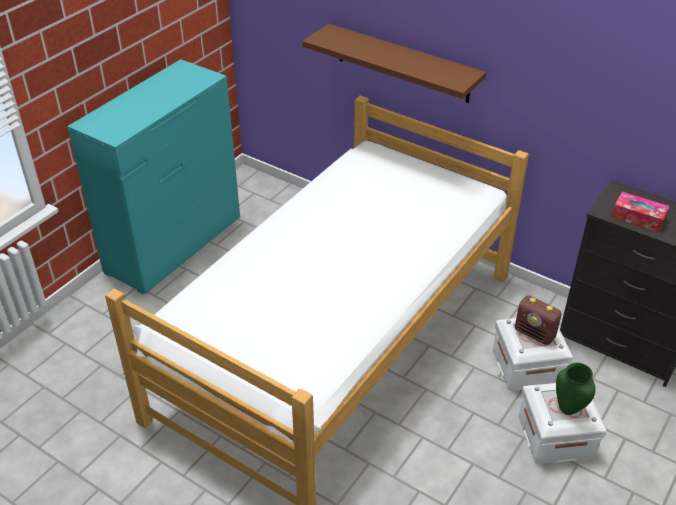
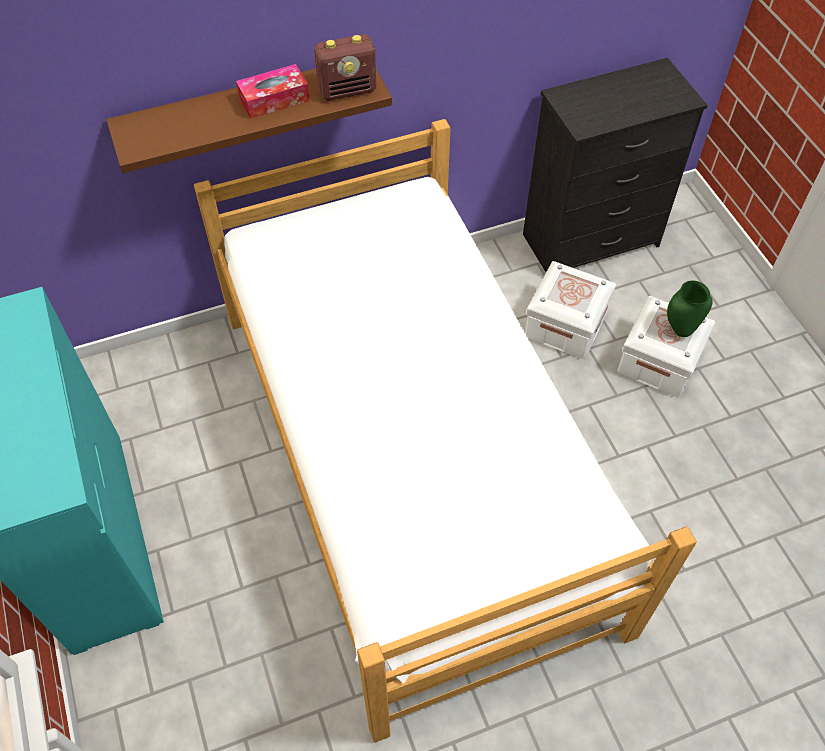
camera: 55 degrees left, 15 degrees up
radio [515,295,562,345] -> radio moved to [314,34,376,101]
tissue box [611,192,669,232] -> tissue box moved to [236,64,310,119]

